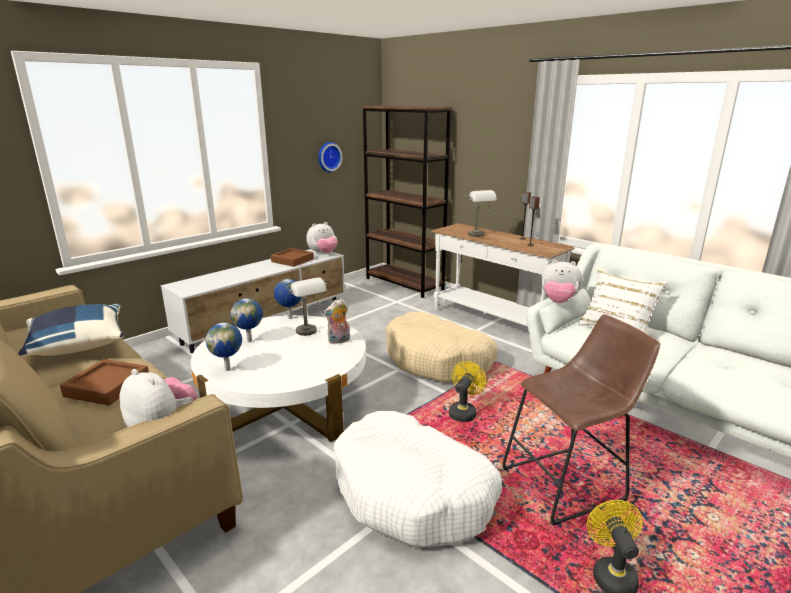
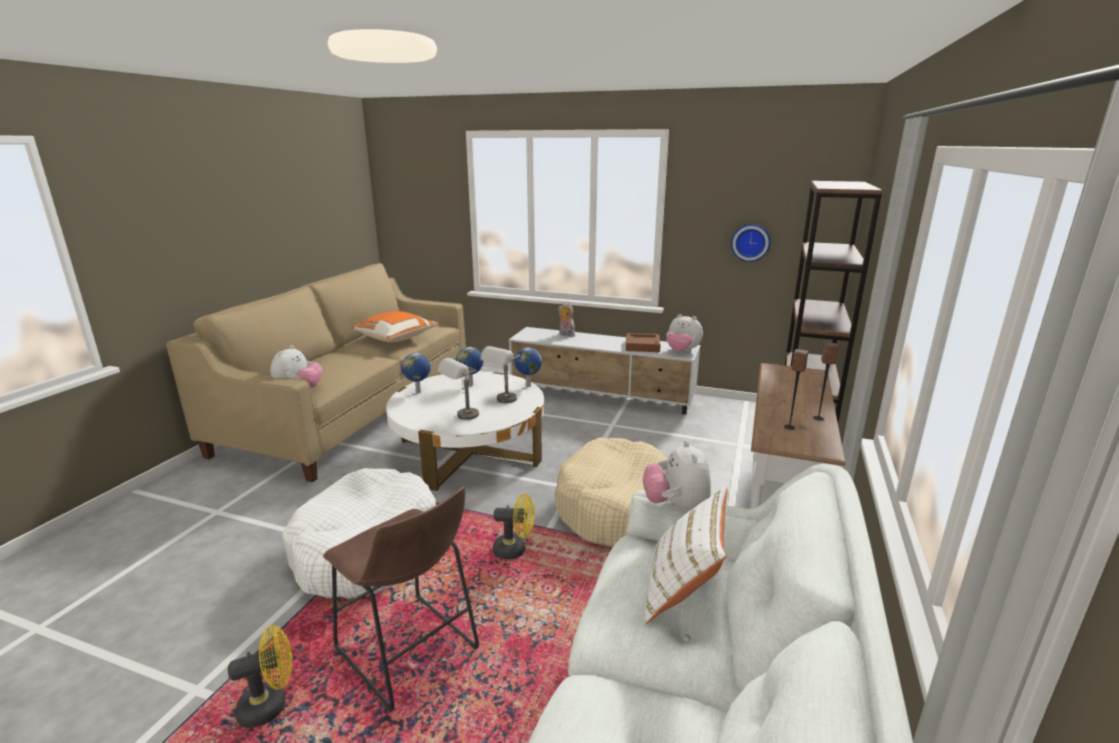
camera: 65 degrees right, 0 degrees up
blue pillow [18,304,124,357] -> orange pillow [351,311,438,342]
brown tray [60,359,149,405] -> none
plush toy [323,299,350,344] -> plush toy moved to [558,302,575,337]
grey table lamp [465,190,497,237] -> grey table lamp moved to [438,358,479,420]

